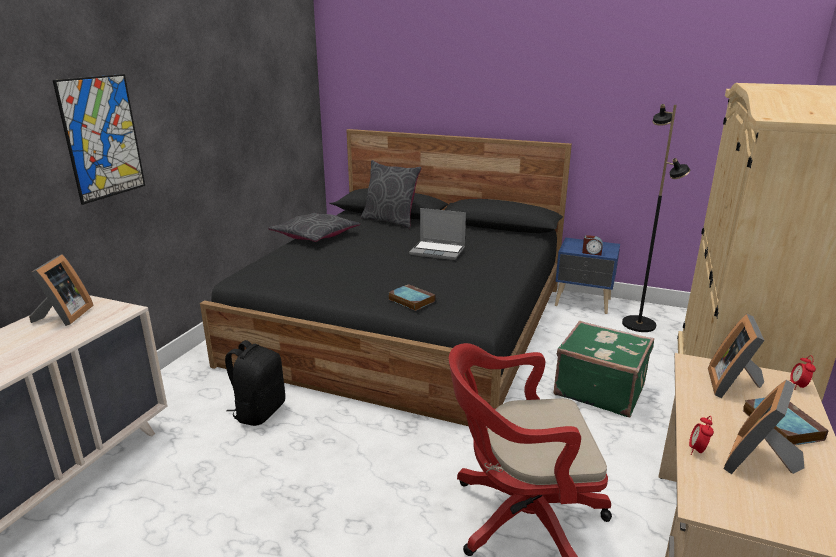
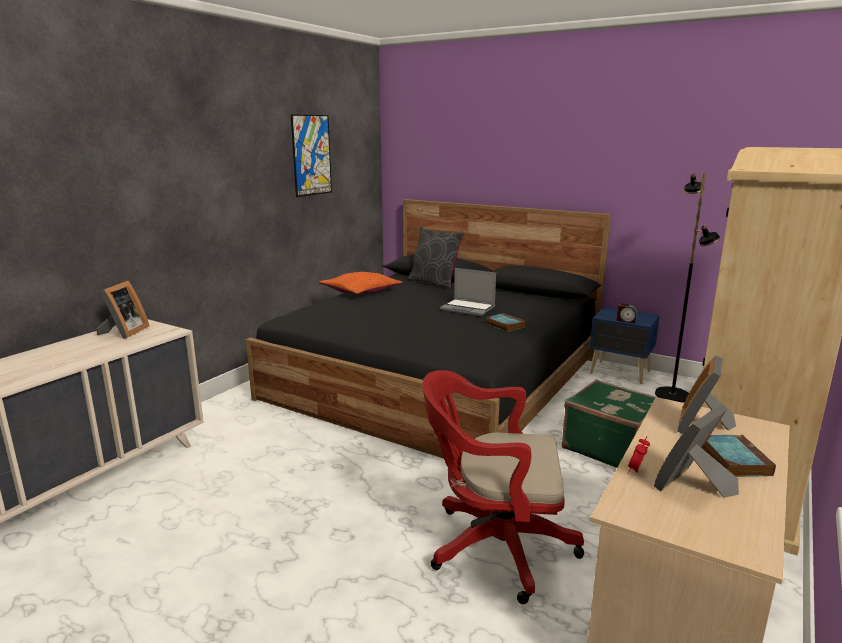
camera: 10 degrees right, 5 degrees down
picture [53,74,145,205] -> picture moved to [291,114,332,197]
black backpack [225,340,285,426] -> none
grey pillow [268,213,360,242] -> orange pillow [319,272,403,294]
book [389,284,435,311] -> book moved to [486,313,526,332]
alarm clock [790,355,816,390] -> none

